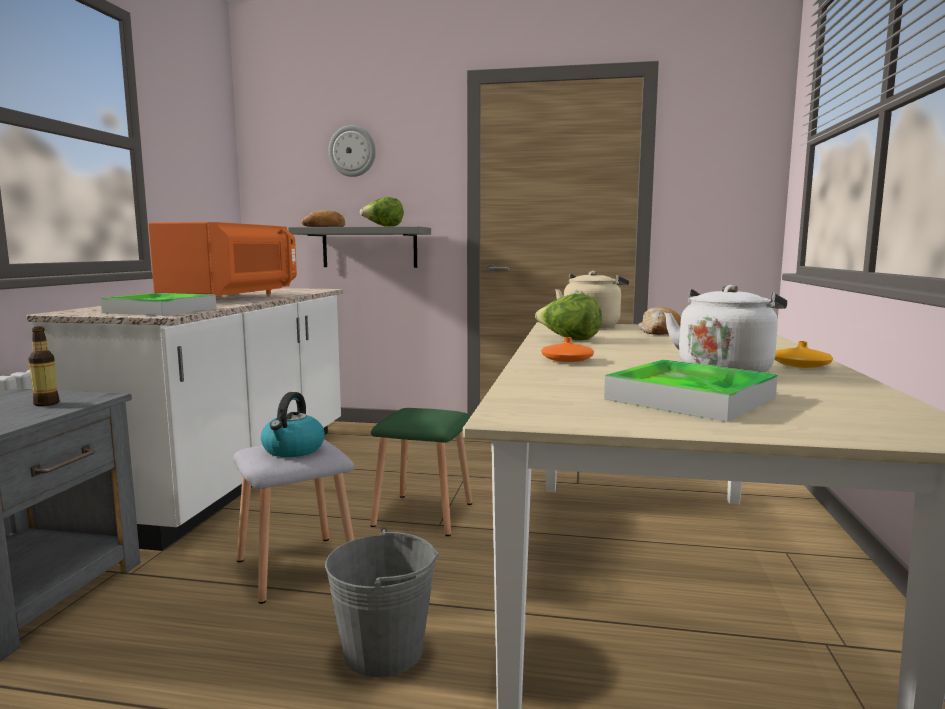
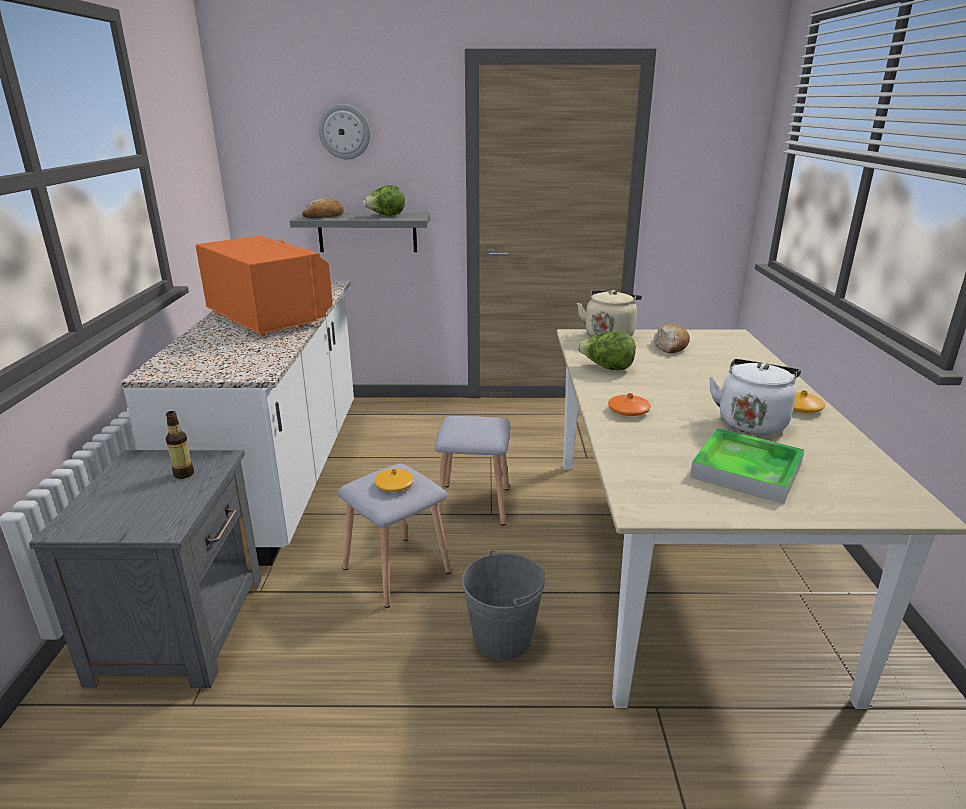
camera: 10 degrees left, 15 degrees up
tray [100,293,217,316] -> none
orange microwave [148,222,297,296] -> orange microwave turned 45 degrees counterclockwise [196,236,333,336]
kettle [261,392,325,457] -> orange vase [375,468,414,492]
green stool [370,408,472,536] -> grey stool [435,416,510,525]

